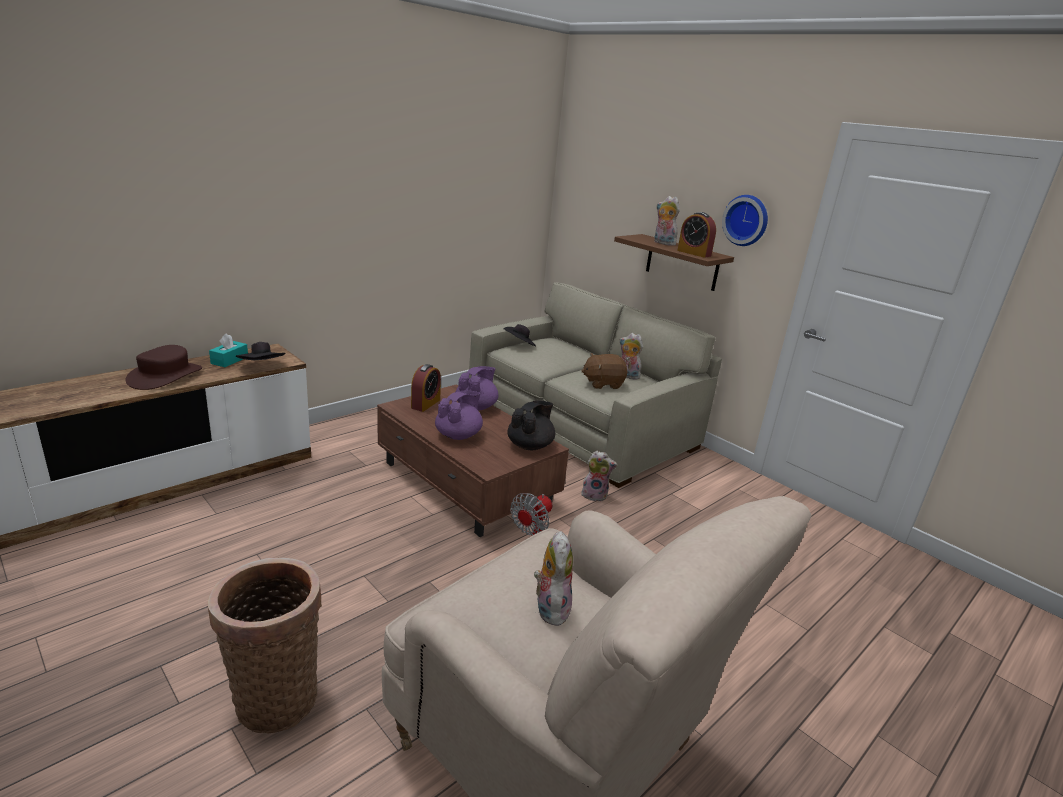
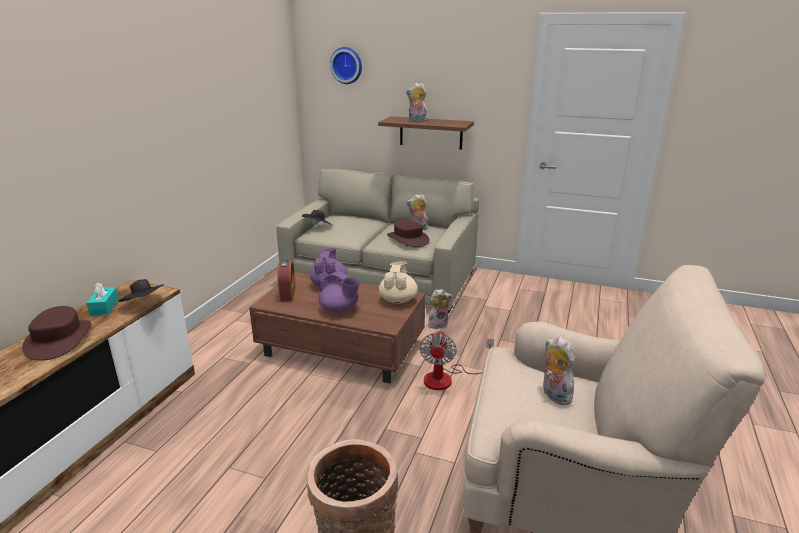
camera: 25 degrees left, 0 degrees up
purple teapot [435,391,483,440] -> purple teapot turned 120 degrees clockwise [319,272,360,313]
black teapot [507,401,555,450] -> beige teapot [379,262,418,304]
brown plush toy [582,353,627,389] -> brown hat [387,219,430,247]
alarm clock [677,212,716,258] -> none
wall clock [722,195,768,246] -> wall clock moved to [330,47,362,84]

